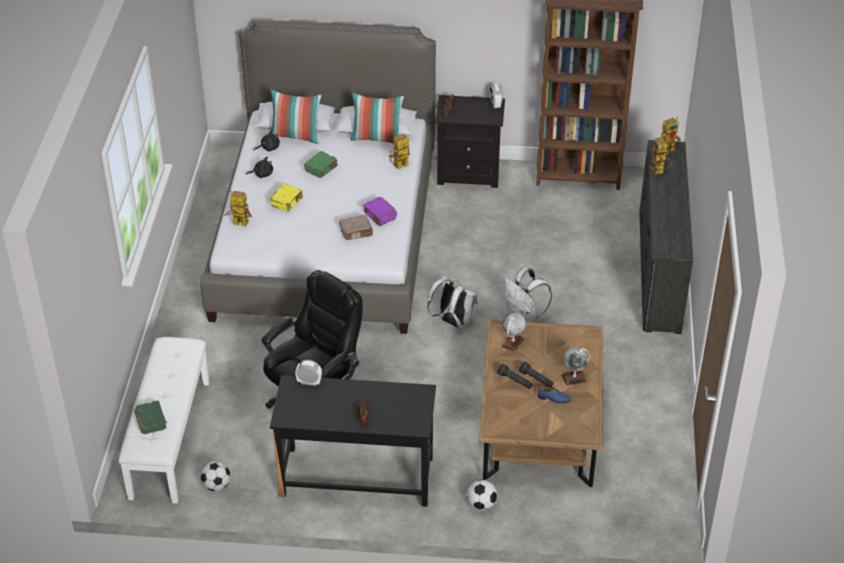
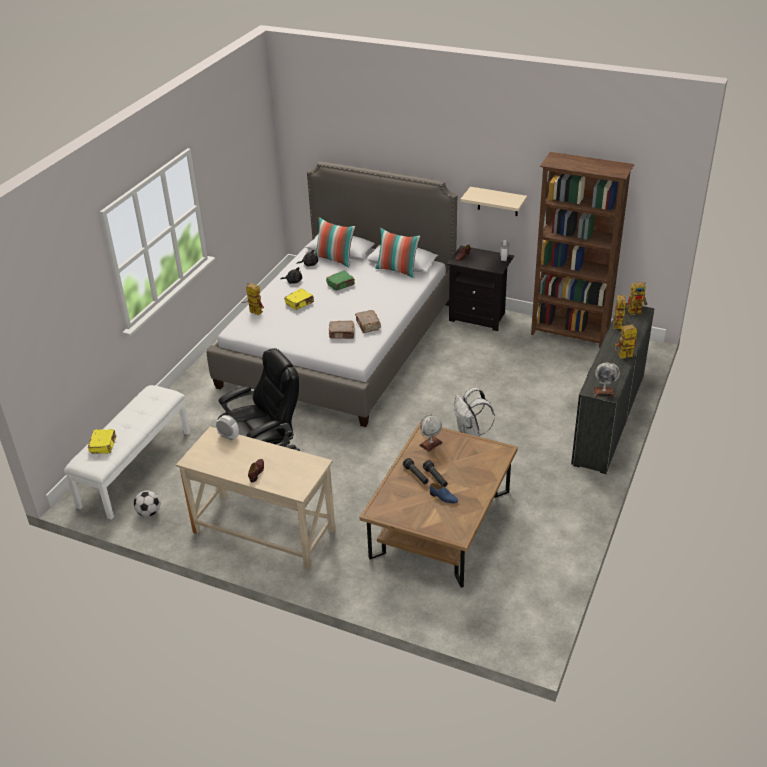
camera: 20 degrees right, 5 degrees down
green book [134,400,167,434] -> yellow book [88,429,116,454]
black desk [270,375,436,507] -> beige desk [176,427,335,570]
purple book [362,197,397,226] -> brown book [355,310,381,333]
toy robot [389,134,410,169] -> toy robot moved to [615,324,637,359]
white backpack [427,276,478,329] -> none
football [467,479,498,510] -> none
globe [561,347,590,386] -> globe moved to [593,363,620,397]
none -> beige shelf [460,187,527,216]

